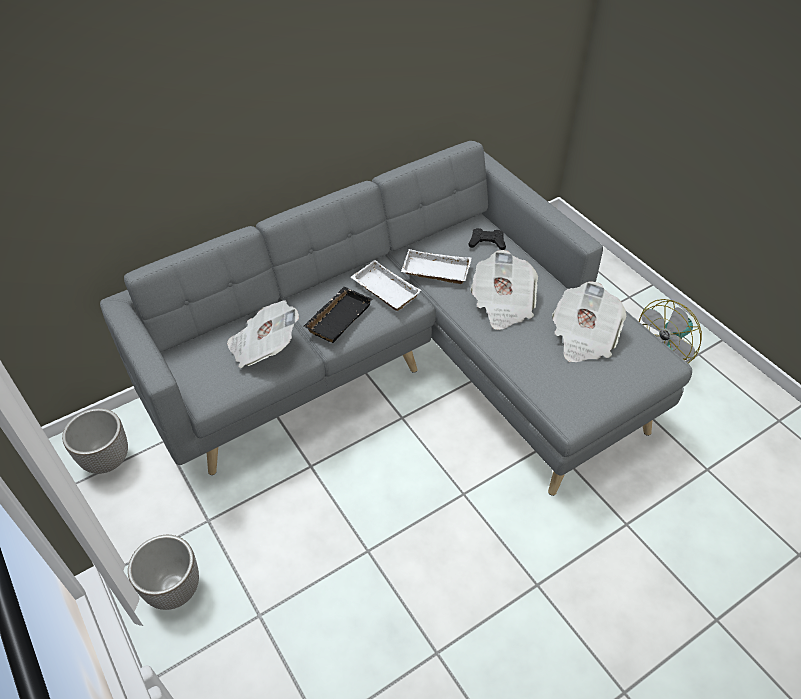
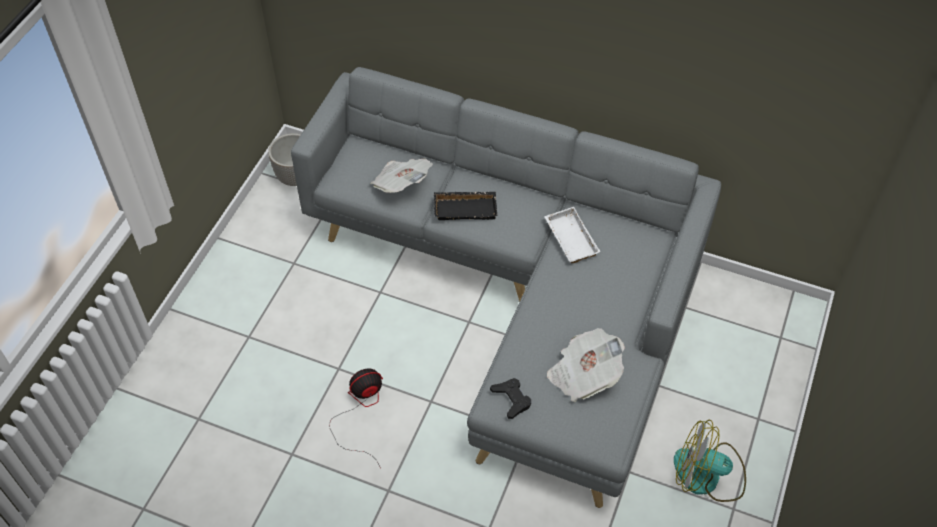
camera: 55 degrees right, 5 degrees up
planter [128,535,199,610] -> none
white tray [350,260,421,311] -> none
black game controller [468,228,506,250] -> black game controller moved to [490,378,531,419]
newspaper [471,250,538,330] -> none
none -> fan [330,369,383,464]

